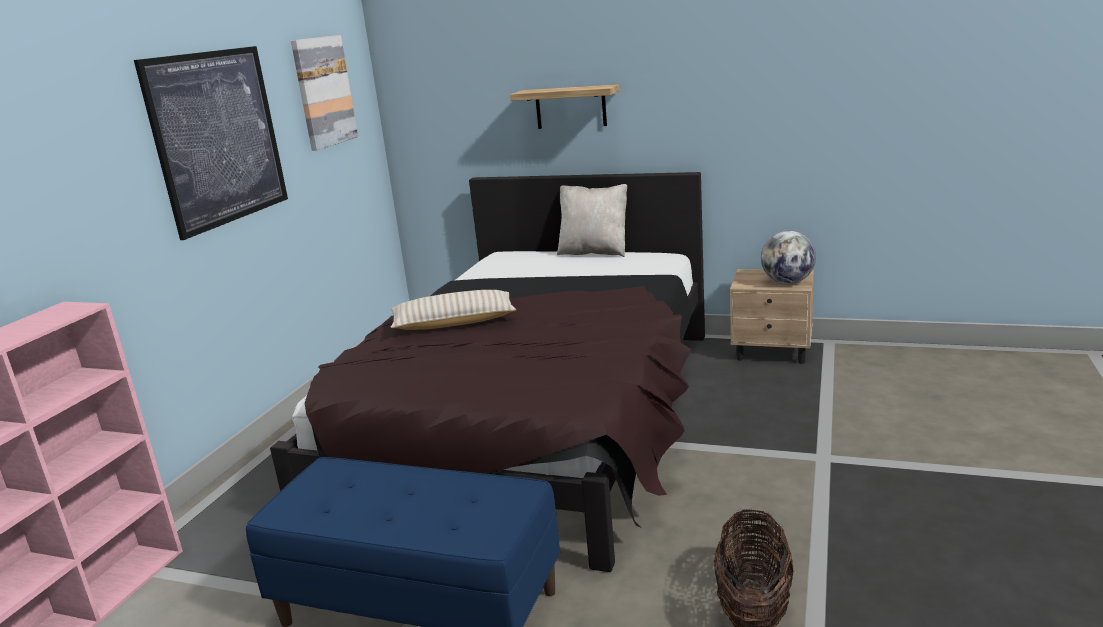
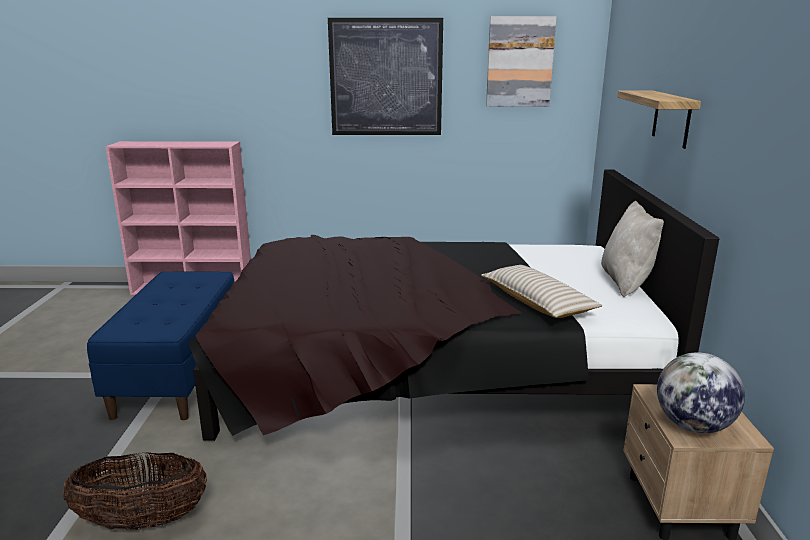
camera: 70 degrees right, 0 degrees up
beige pillow [390,290,516,330] -> beige pillow moved to [481,265,602,318]

